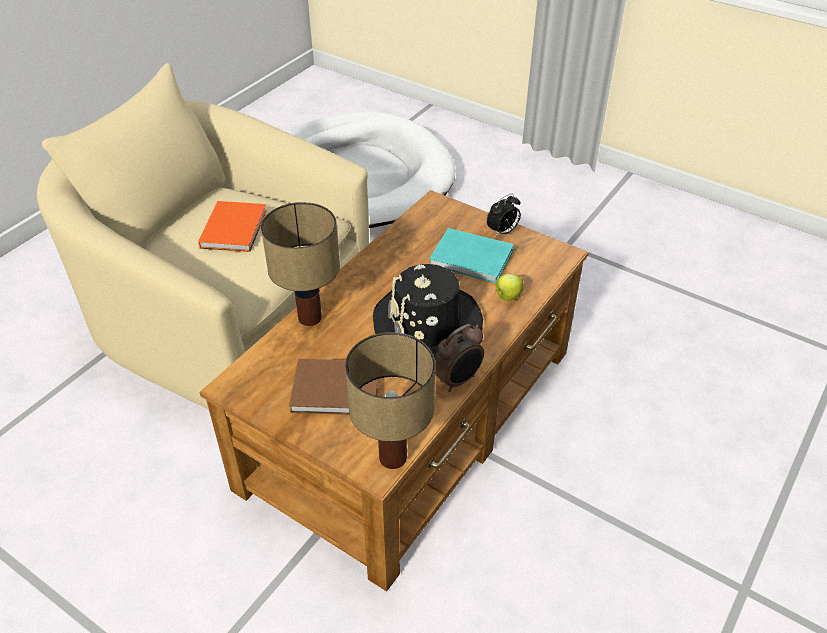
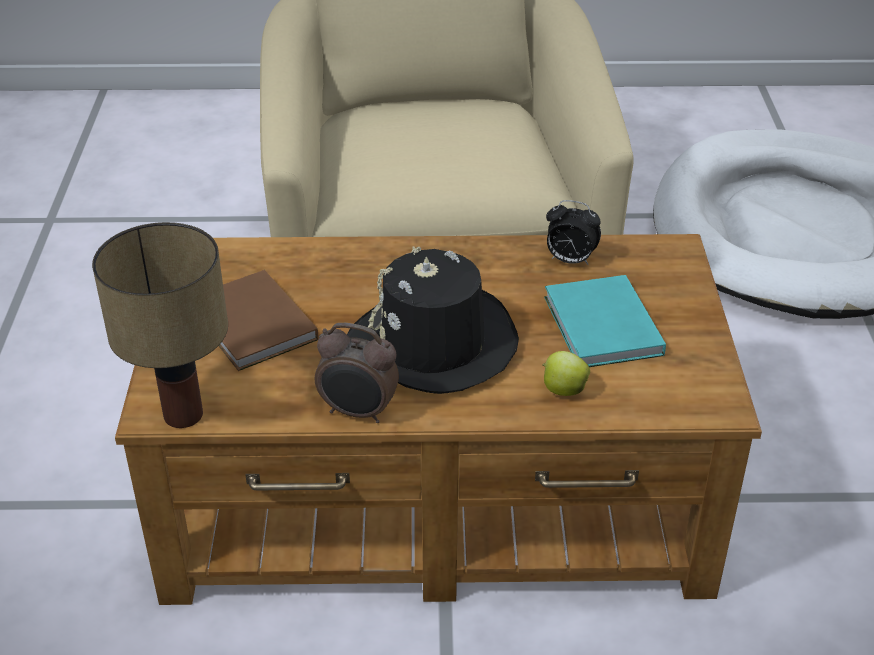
camera: 55 degrees right, 5 degrees down
orange book [198,201,267,252] -> none
table lamp [261,202,340,326] -> none
alarm clock [487,194,521,237] -> alarm clock moved to [546,200,601,265]

